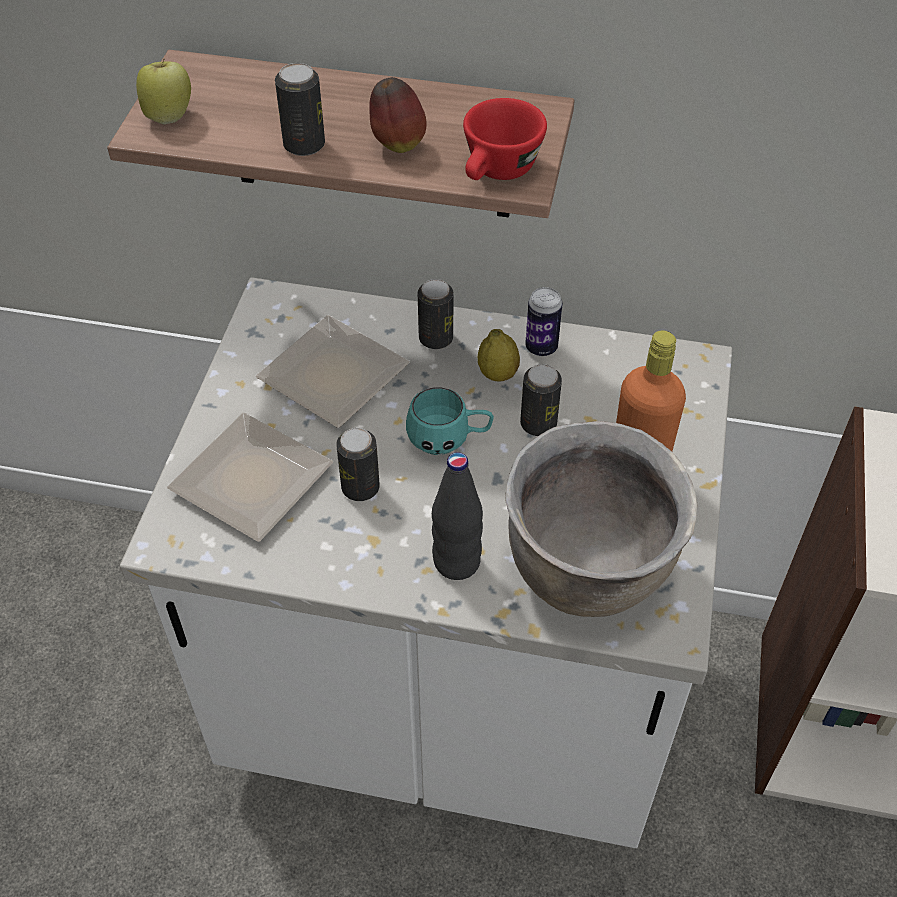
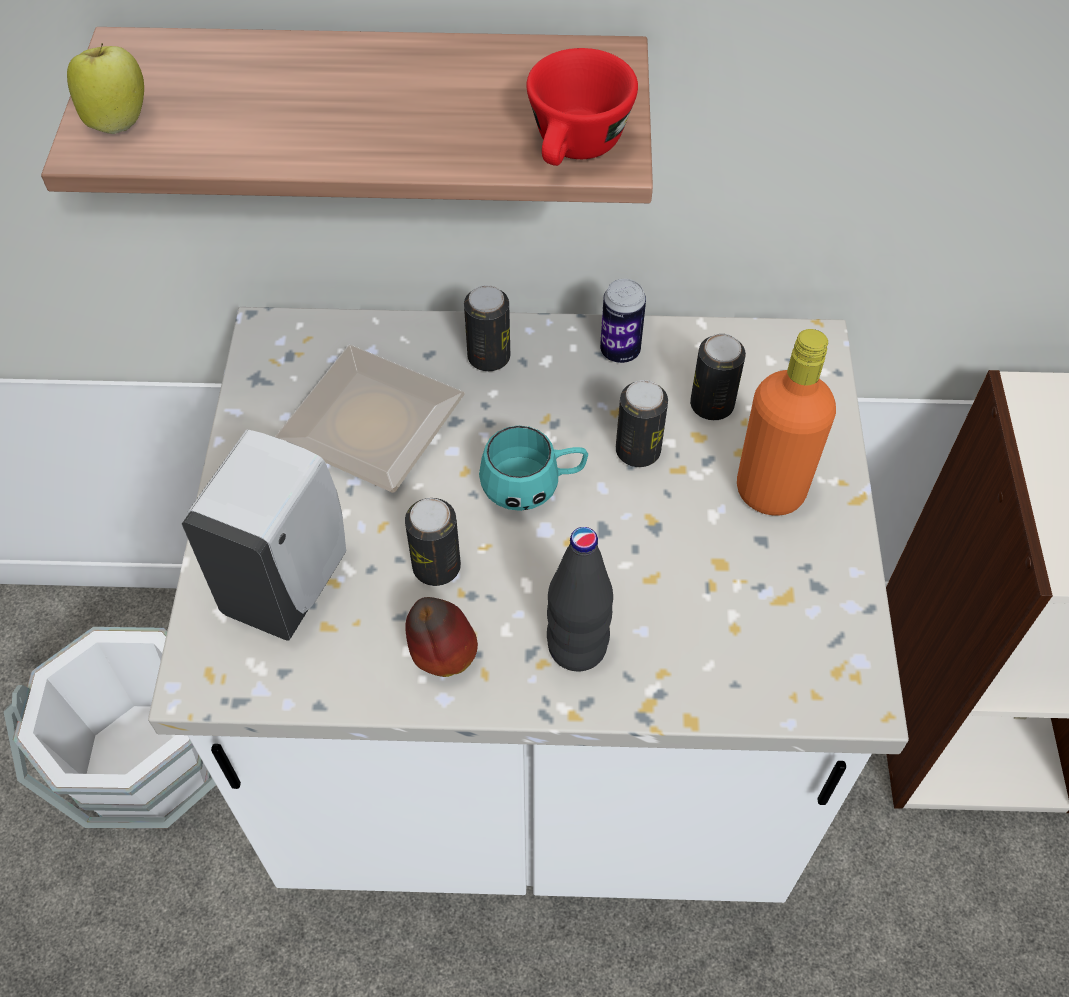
camera: 10 degrees left, 5 degrees up
plate [167,412,333,542] -> white soap dispenser [182,429,346,641]
can [275,63,325,156] -> can moved to [690,334,746,420]
apple [369,77,427,153] -> apple moved to [405,597,478,677]
lemon [478,329,520,381] -> none
brown cooking pot [505,421,698,617] -> none
none -> white bucket [4,627,216,828]

